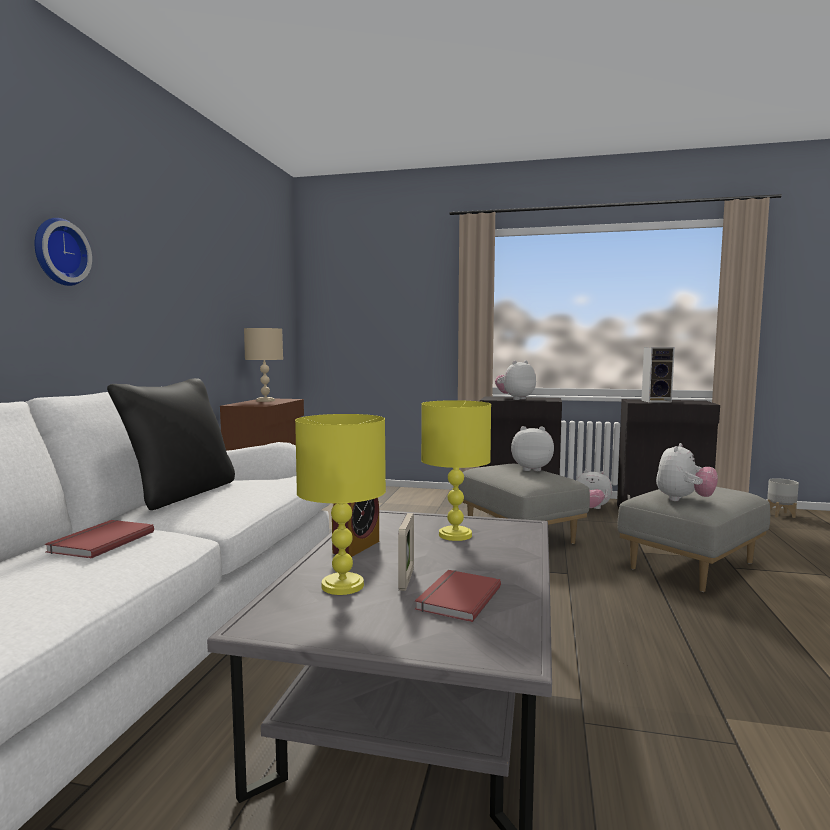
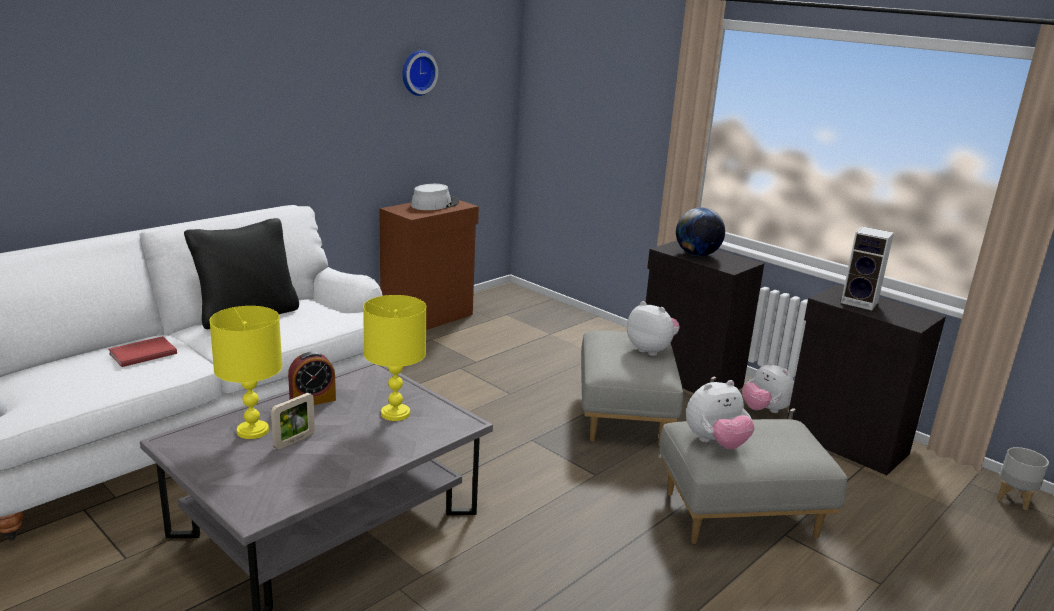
camera: 30 degrees right, 15 degrees up
wall clock [35,218,92,286] -> wall clock moved to [402,50,438,96]
beige table lamp [244,328,283,402] -> grey hat [411,184,459,210]
red book [415,570,501,622] -> none
plush toy [495,360,536,400] -> globe [676,207,725,256]

